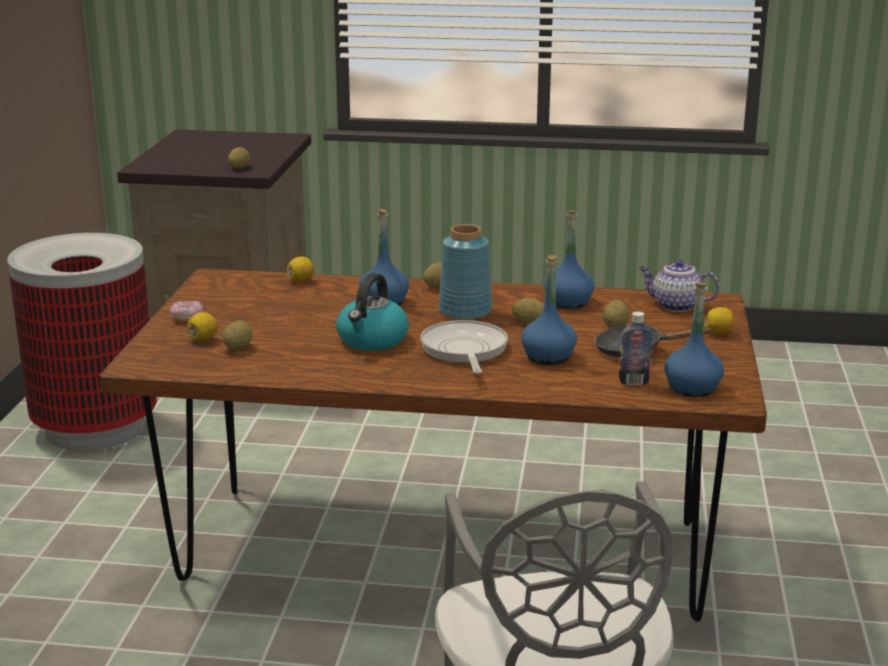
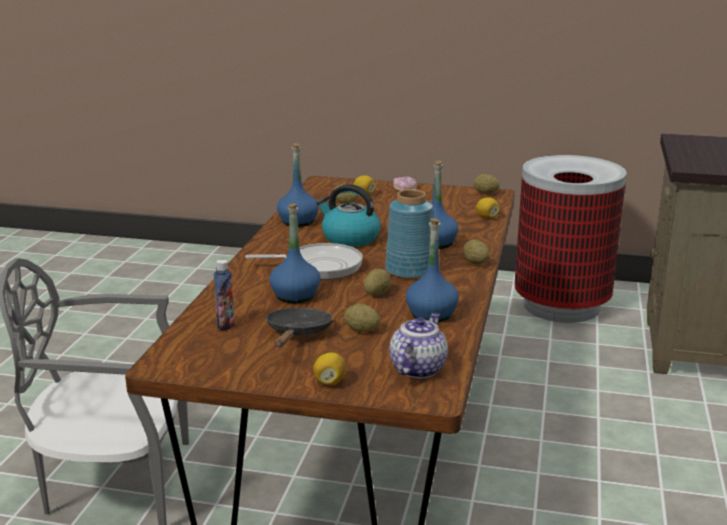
camera: 95 degrees right, 0 degrees up
potato [228,147,250,168] -> potato moved to [473,174,499,194]
blue bottle [664,282,724,397] -> blue bottle moved to [277,143,319,227]

